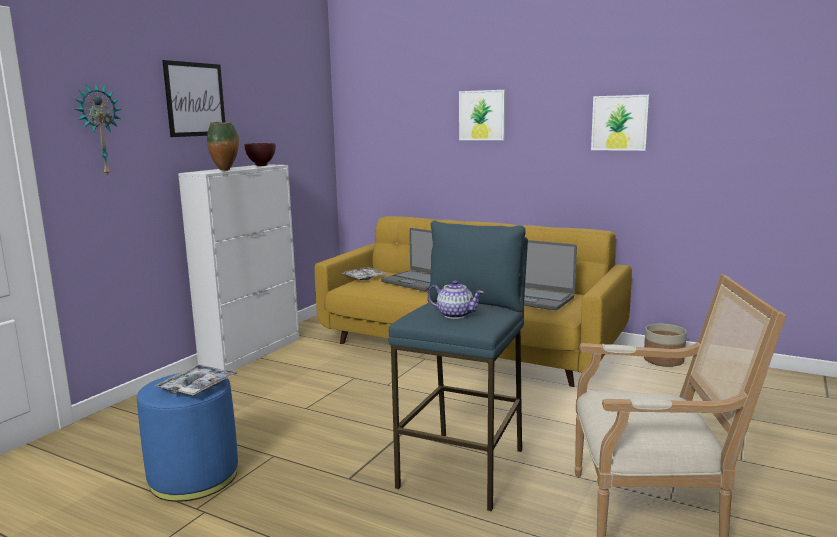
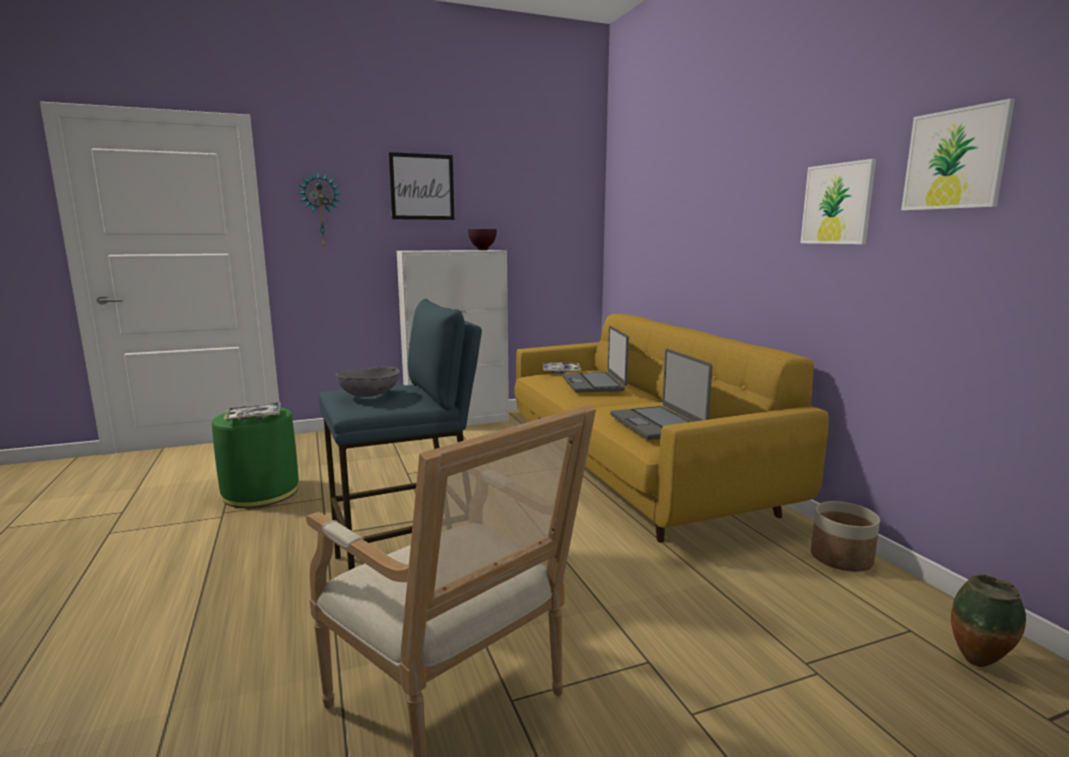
camera: 40 degrees right, 0 degrees up
blue ottoman [137,373,238,502] -> green ottoman [212,407,299,508]
vase [207,122,239,171] -> vase moved to [951,574,1026,667]
teapot [427,280,484,319] -> grey bowl [336,367,400,397]
picture [459,90,505,140] -> picture moved to [901,98,1015,211]

